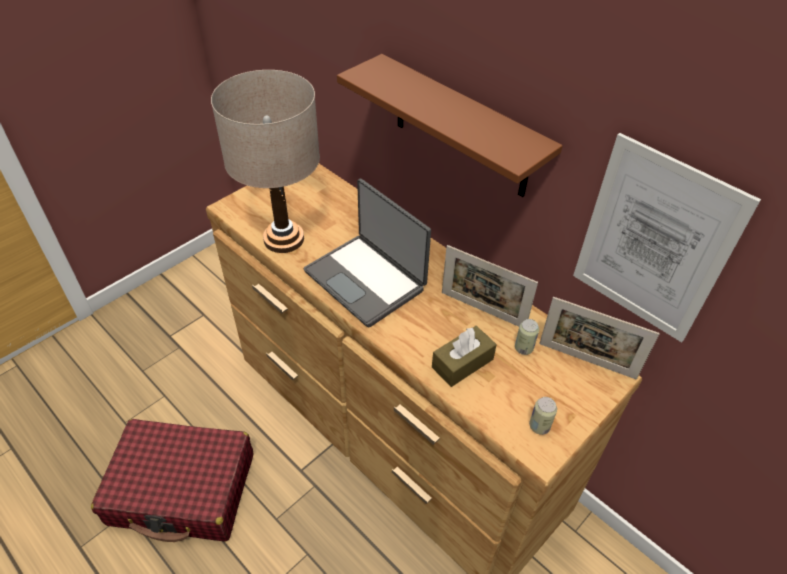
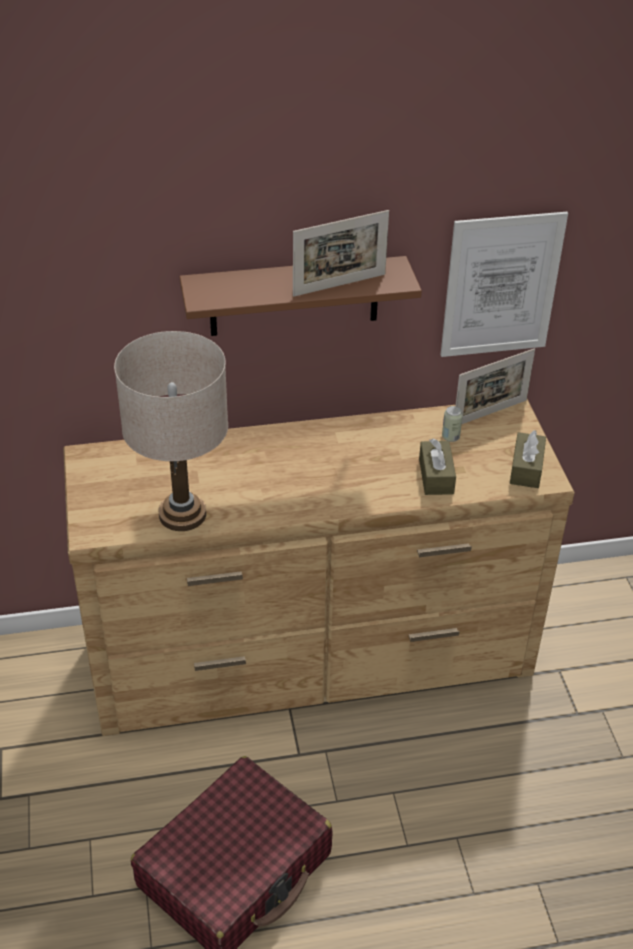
camera: 55 degrees left, 5 degrees down
laptop [304,179,431,328] -> none
picture frame [442,245,538,327] -> picture frame moved to [293,210,389,296]
can [529,397,557,435] -> brown tissue box [510,430,546,488]

